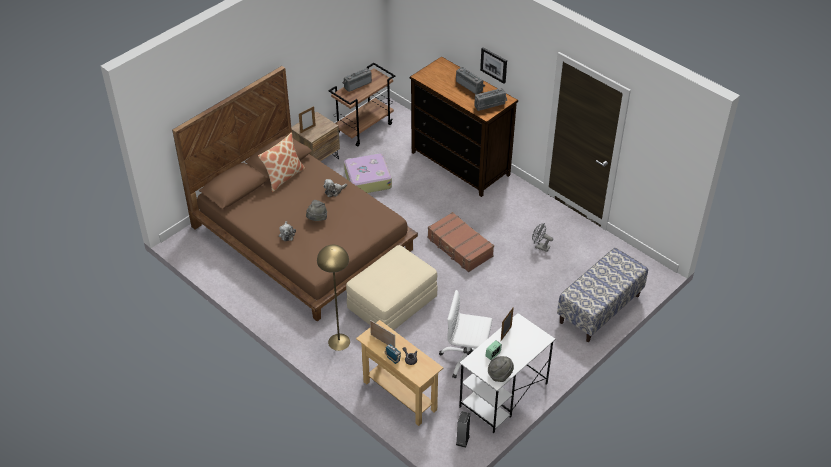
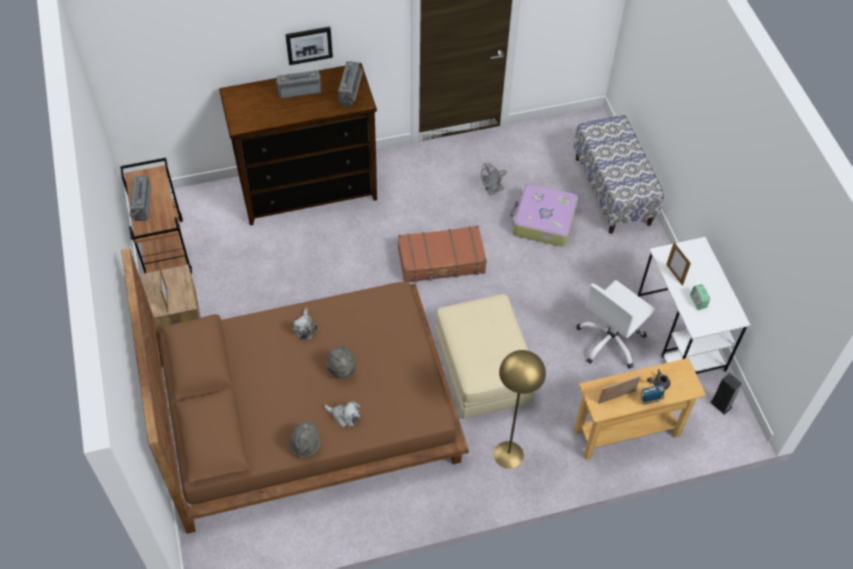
camera: 60 degrees left, 10 degrees up
pillow [258,132,305,192] -> none
suitcase [344,153,392,193] -> suitcase moved to [510,184,578,247]
grey hat [488,356,514,382] -> grey hat moved to [289,421,321,457]

